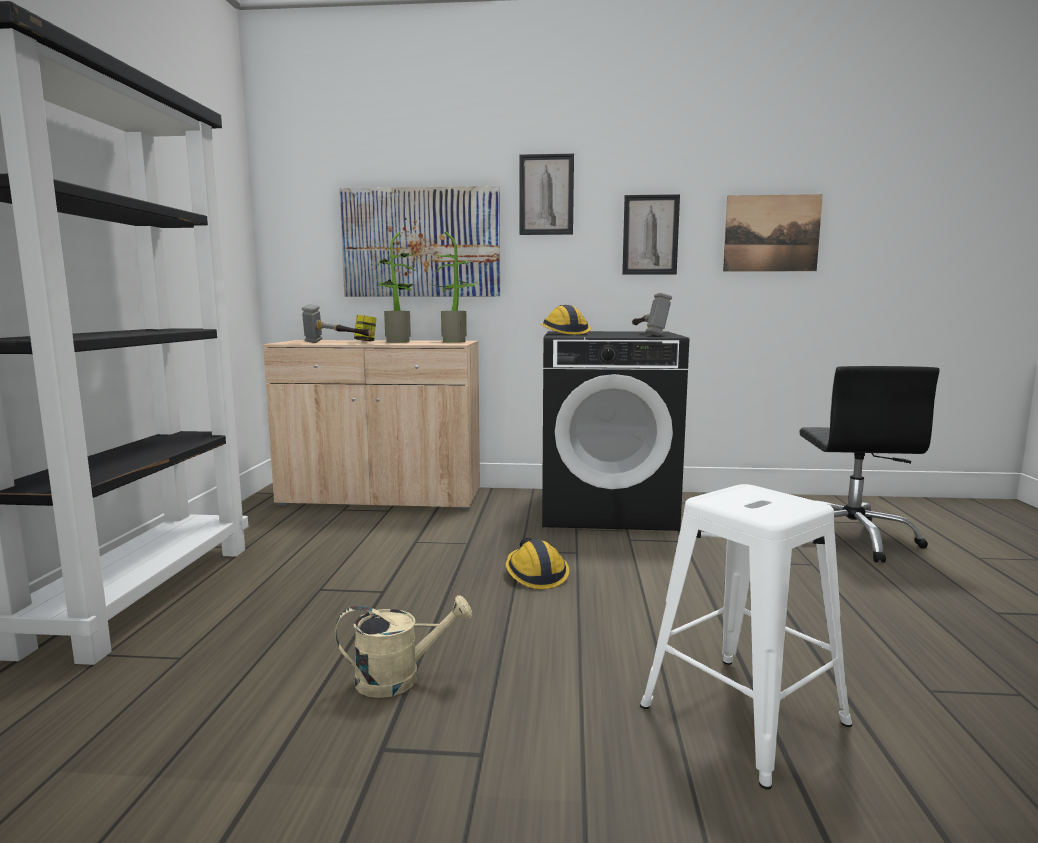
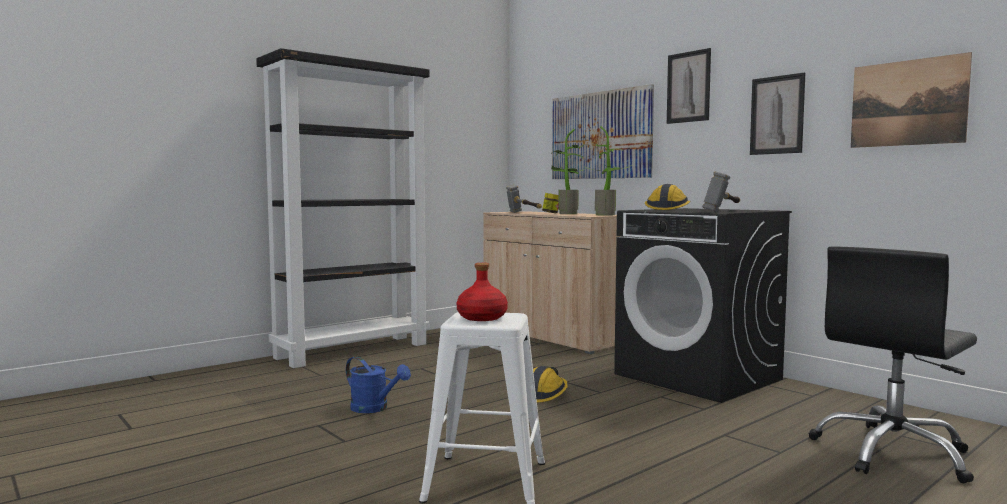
camera: 45 degrees right, 5 degrees down
beige watering can [335,595,472,698] -> blue watering can [346,356,411,413]
none -> red bottle [457,263,508,321]

